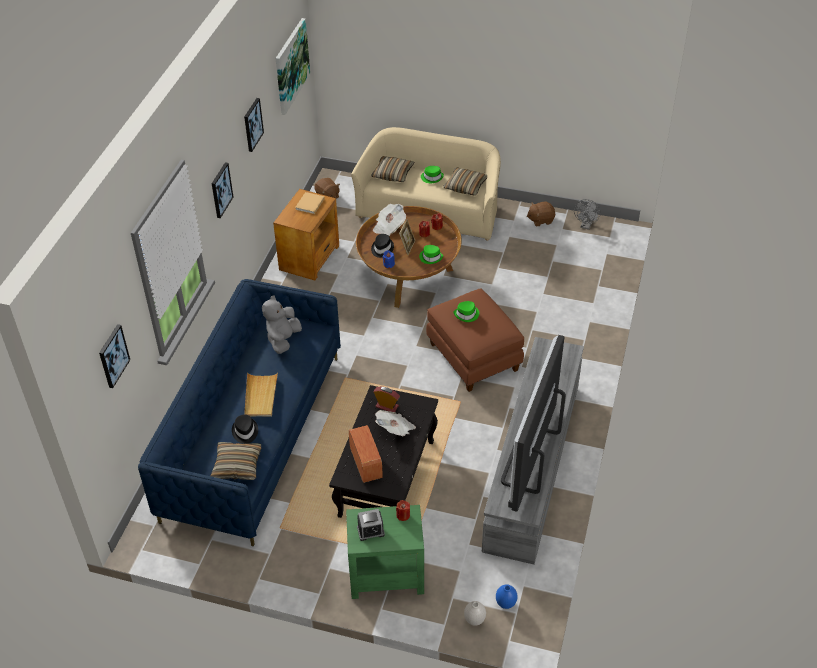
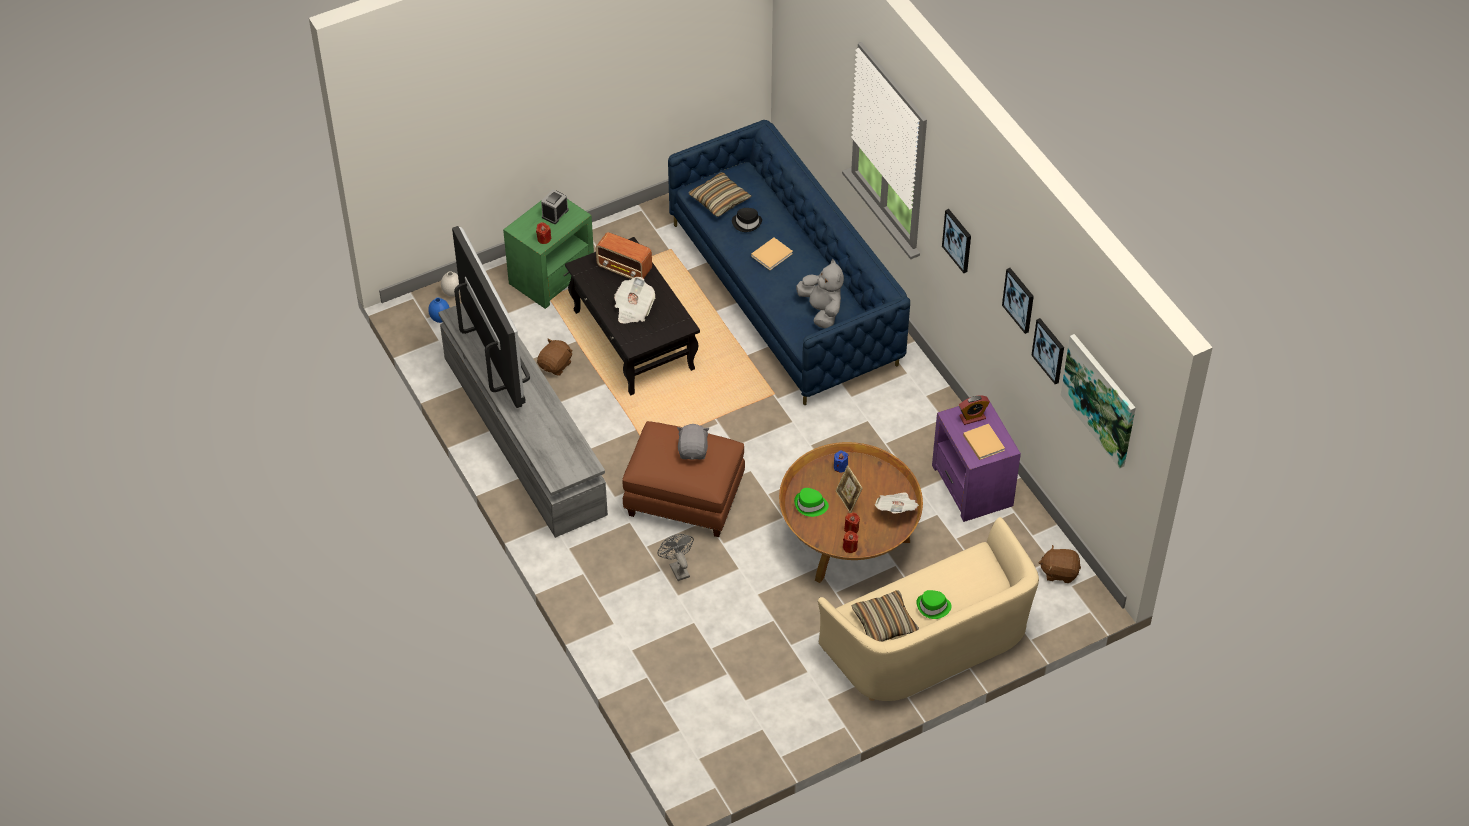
camera: 135 degrees right, 5 degrees up
picture [99,324,130,388] -> picture moved to [1031,318,1064,384]
beige tray [244,372,278,417] -> beige book [751,237,793,270]
brown side table [273,189,339,280] -> purple side table [932,397,1021,522]
pillow [371,156,414,182] -> none
black hat [371,234,394,258] -> none
alarm clock [373,387,400,412] -> alarm clock moved to [959,395,990,425]
green hat [454,301,479,322] -> grey plush toy [677,424,710,460]
brown plush toy [527,201,555,227] -> brown plush toy moved to [537,339,573,376]
grey fan [574,199,601,230] -> grey fan moved to [658,534,694,581]

